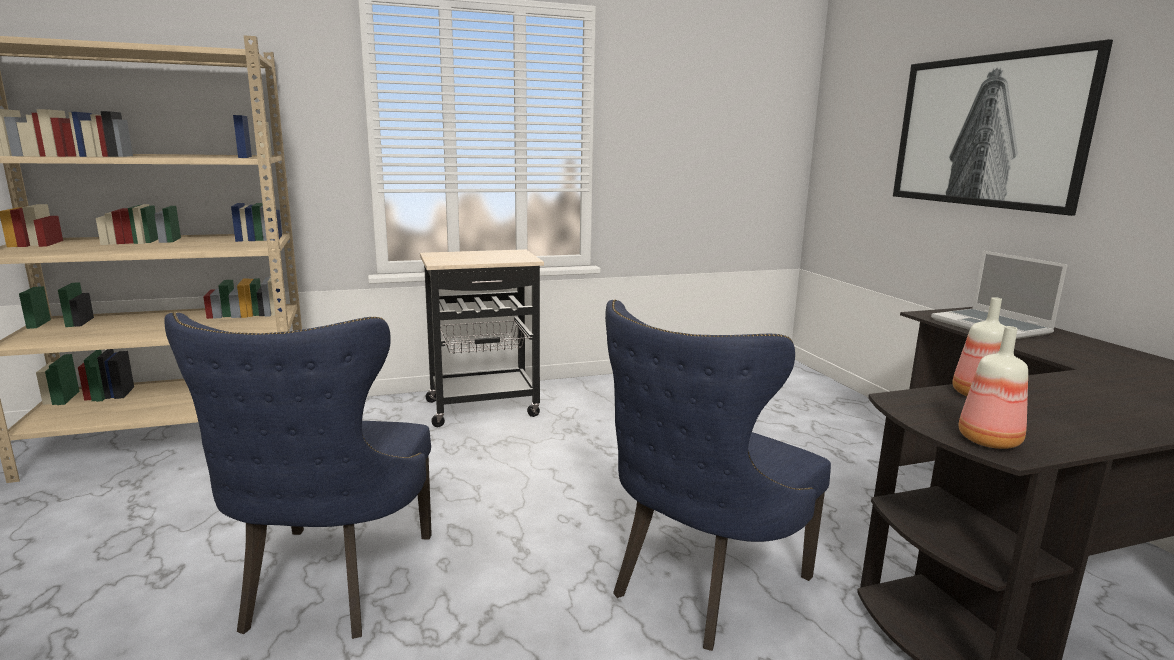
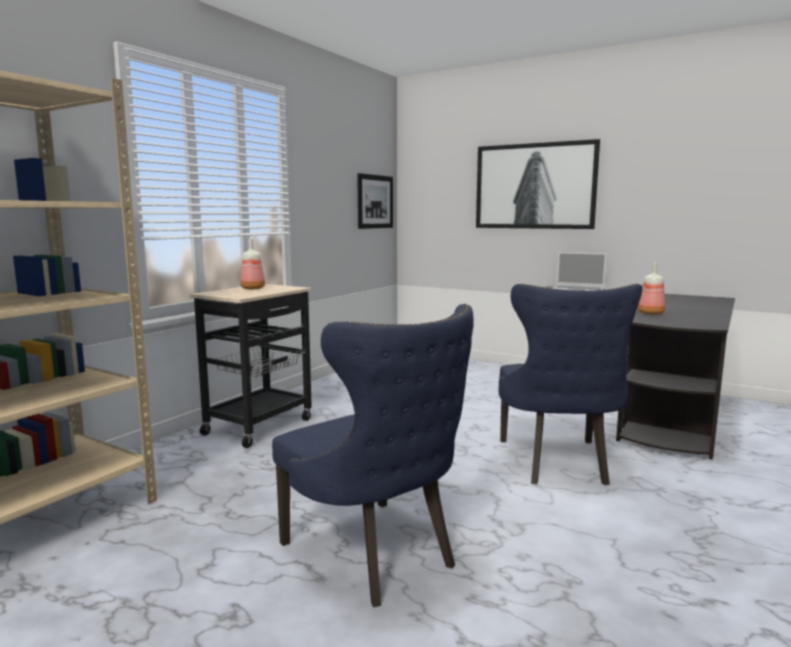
camera: 40 degrees left, 5 degrees down
bottle [959,326,1028,449] -> bottle moved to [240,239,265,289]
none -> picture [357,173,393,229]

